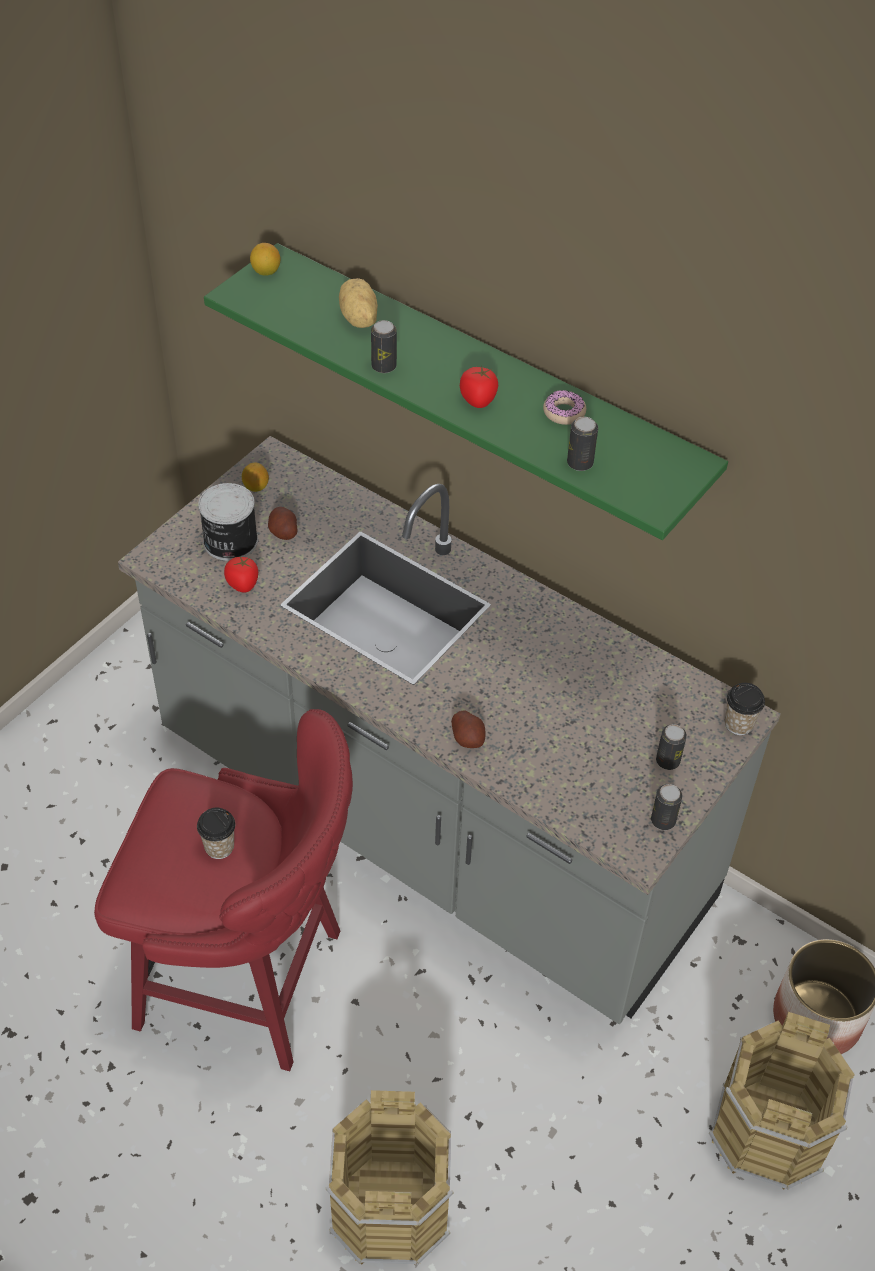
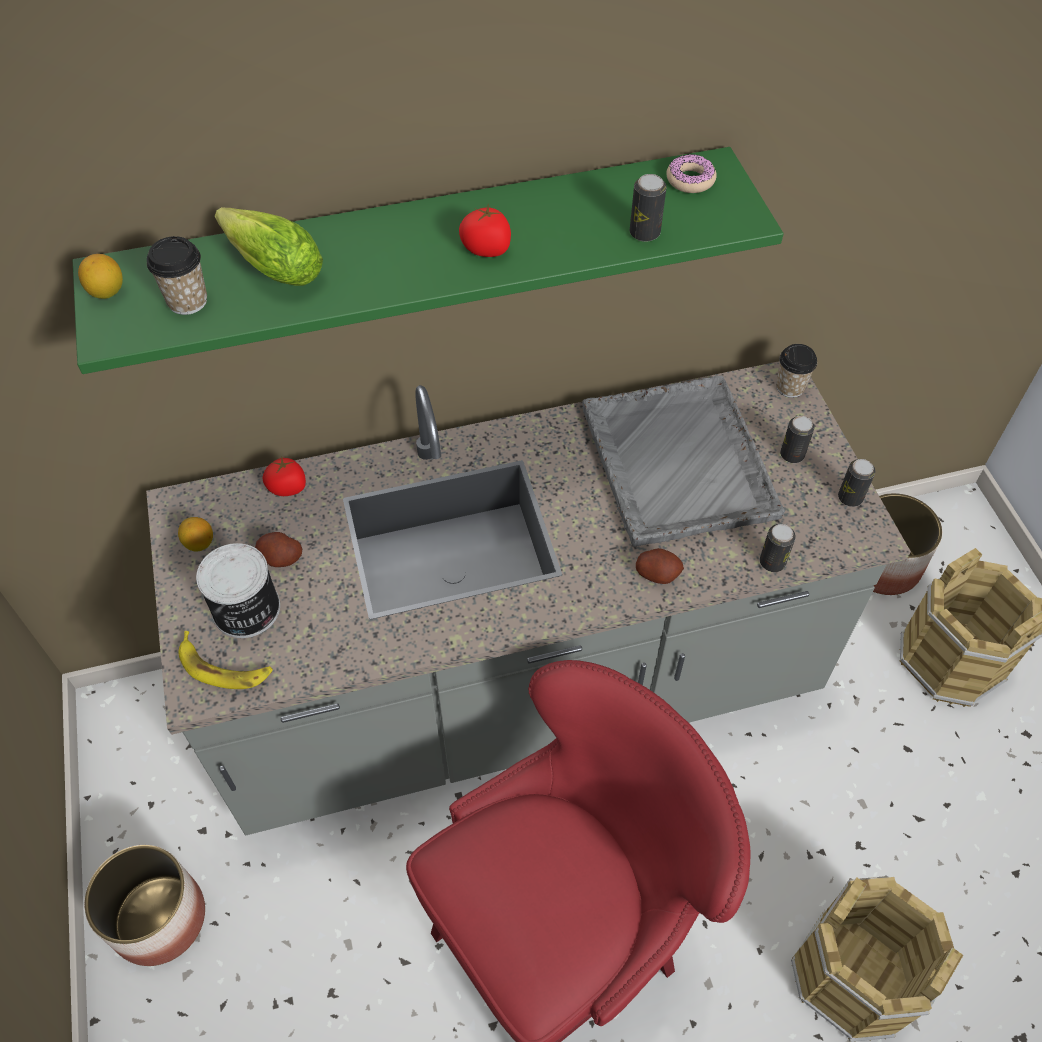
camera: 50 degrees left, 5 degrees up
cup [197,808,235,859] -> cup moved to [147,236,207,315]
tomato [224,556,258,593] -> tomato moved to [262,456,306,496]
potato [339,278,378,328] -> lettuce [215,207,323,286]
can [371,320,397,373] -> can moved to [760,524,796,572]
donut [543,390,586,425] -> donut moved to [666,154,717,193]
none -> planter [84,845,205,966]
none -> banana [178,631,273,689]
none -> grey tray [583,375,785,547]

